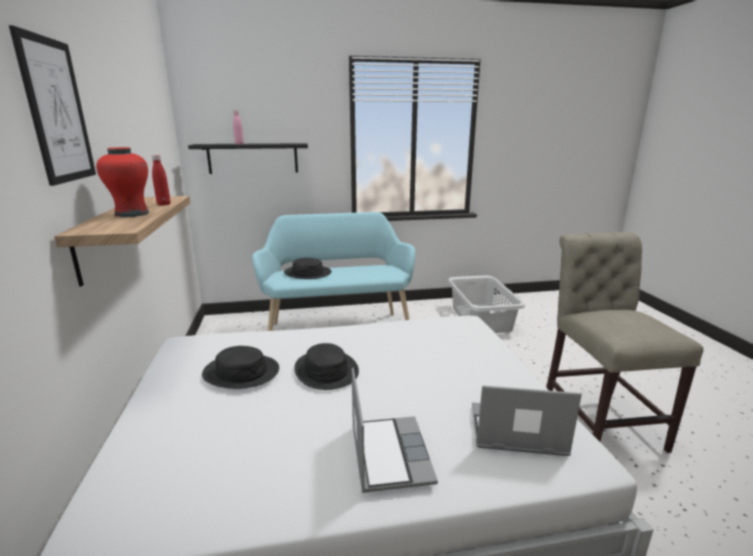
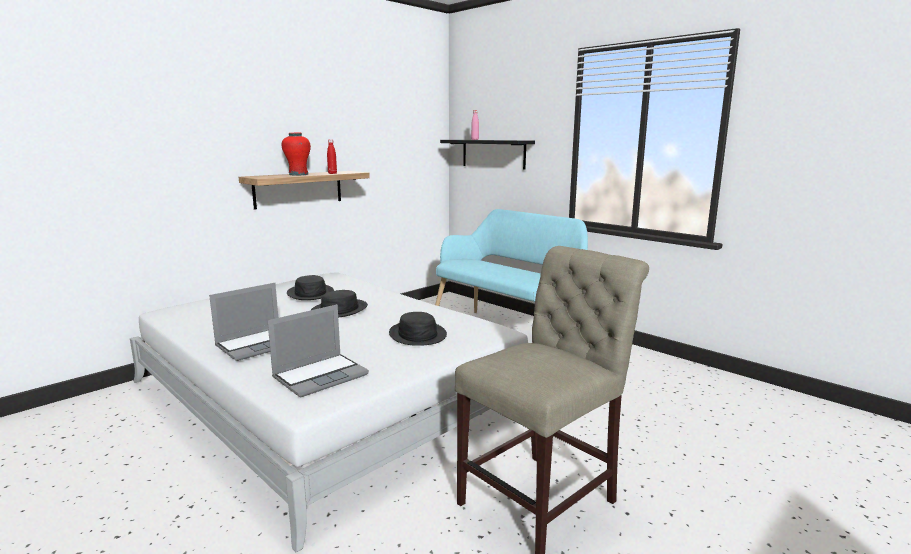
camera: 55 degrees right, 5 degrees down
picture [9,25,96,186] -> none
black hat [284,258,331,279] -> black hat moved to [389,312,447,346]
grey laundry basket [448,275,525,333] -> none
laptop [472,385,582,456] -> laptop turned 75 degrees clockwise [267,304,369,397]

